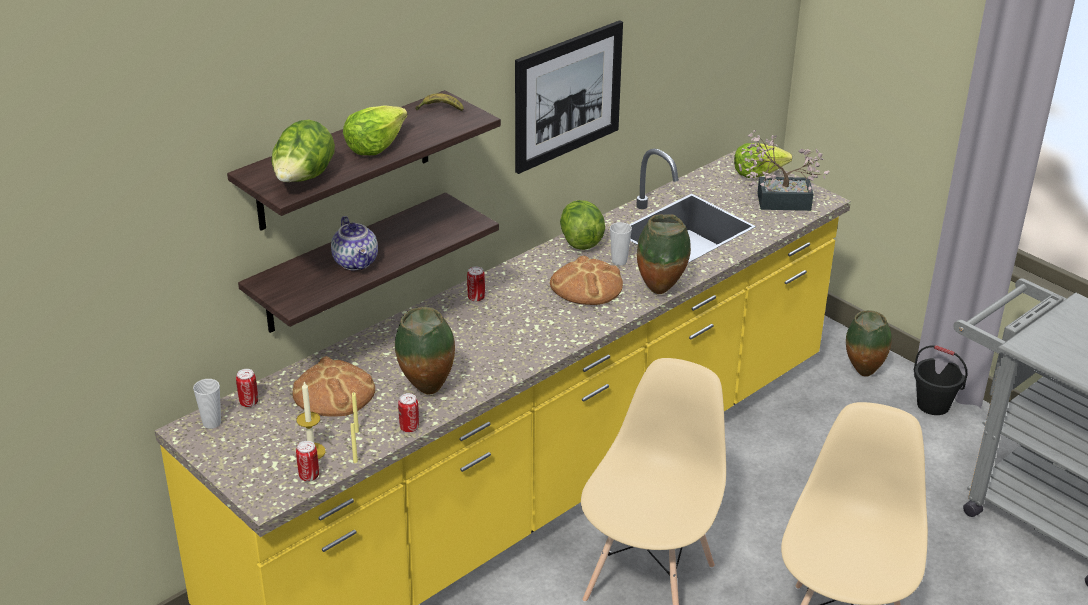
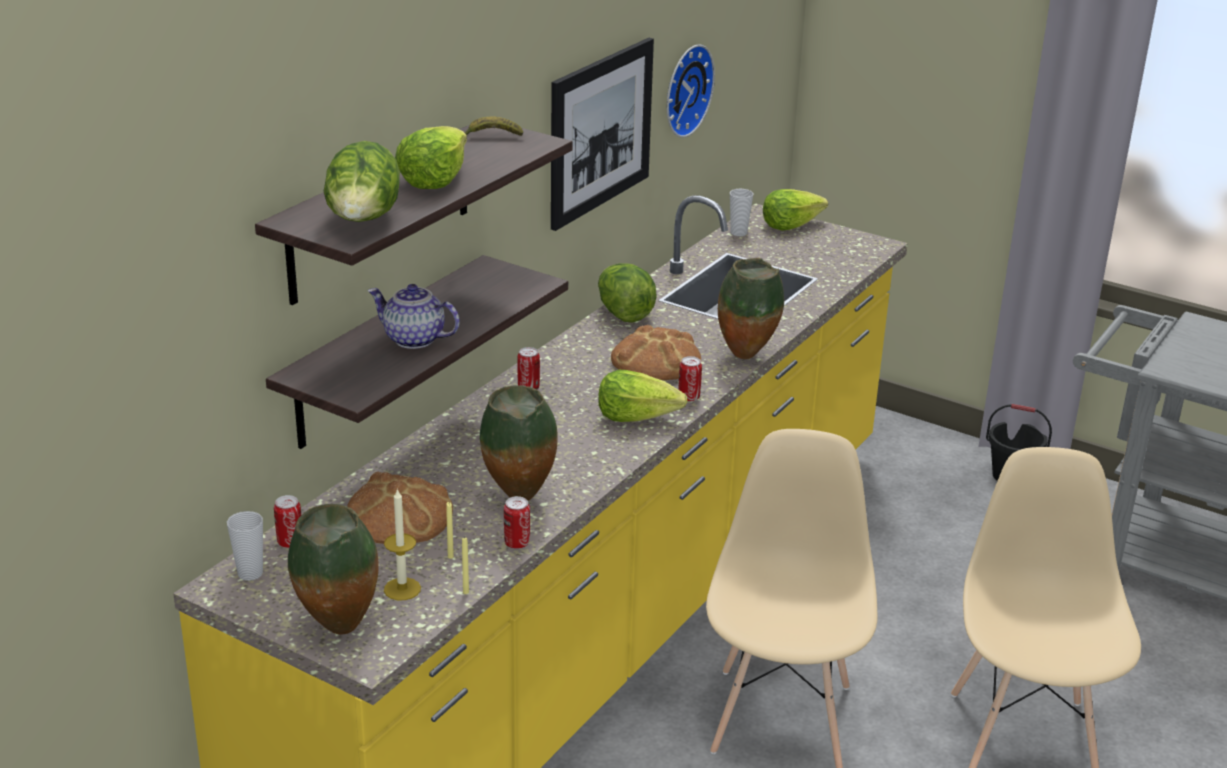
camera: 15 degrees left, 5 degrees down
can [296,441,319,481] -> can moved to [679,356,702,402]
teapot [331,216,378,270] -> teapot turned 150 degrees clockwise [368,284,460,349]
cup [610,222,632,266] -> cup moved to [730,189,753,236]
potted plant [738,130,829,211] -> none
vase [846,310,892,376] -> vase moved to [288,504,379,635]
none -> lettuce [598,370,687,422]
none -> wall clock [667,44,715,138]

